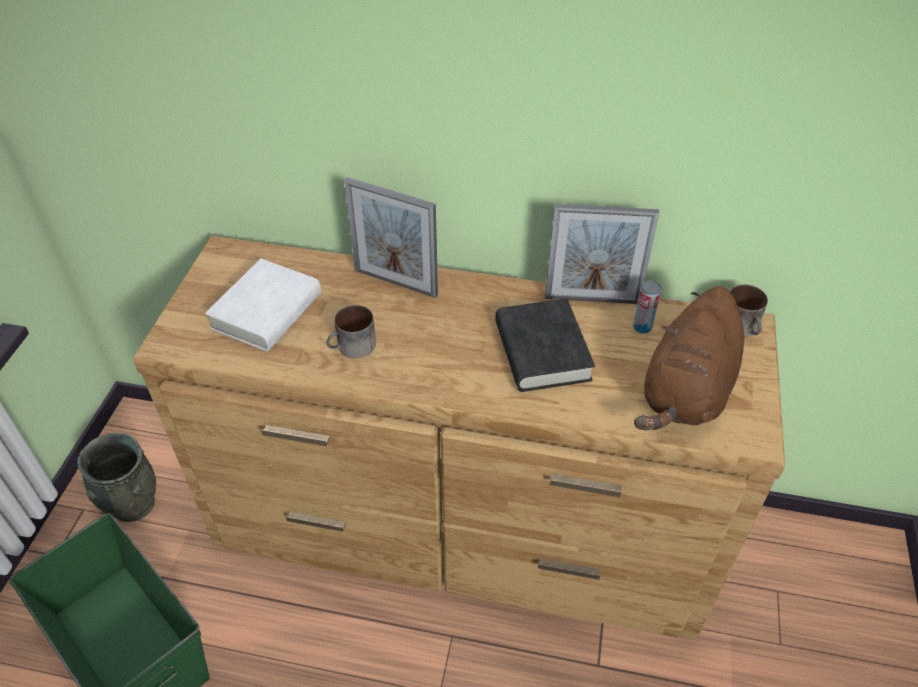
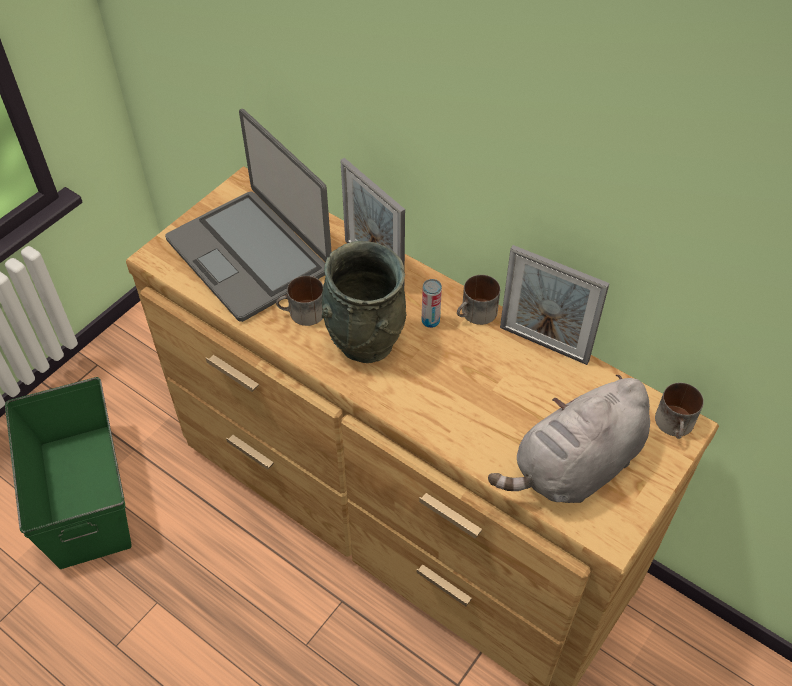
camera: 25 degrees right, 5 degrees up
grey vase [77,433,156,522] -> grey vase moved to [321,241,406,363]
white book [205,258,321,351] -> laptop [165,109,332,322]
black book [495,298,595,392] -> none
can [633,280,662,333] -> can moved to [422,279,442,328]
brown plush toy [634,286,744,430] -> grey plush toy [488,375,650,503]
none -> mug [457,275,500,325]

